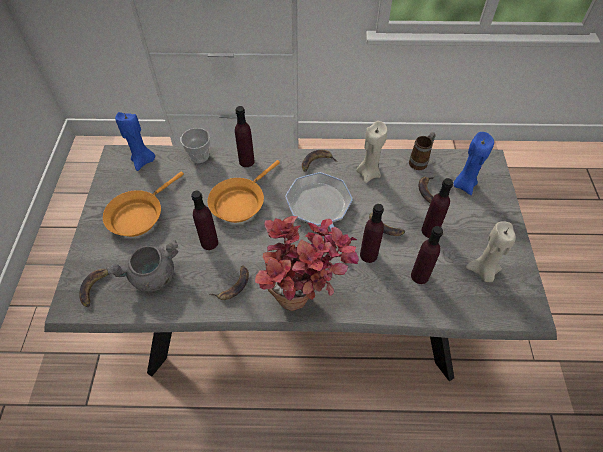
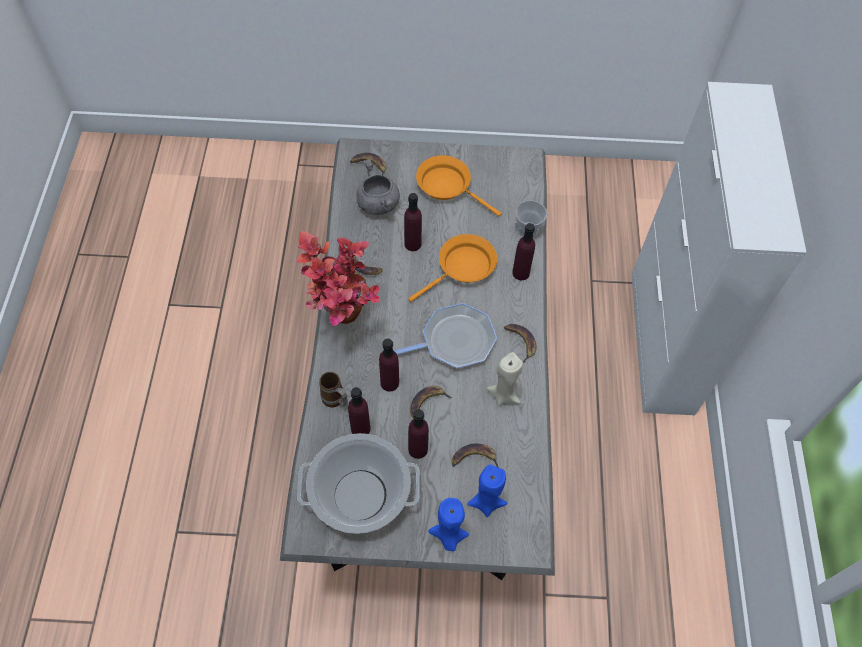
camera: 90 degrees right, 5 degrees up
blue candle [115,112,155,171] -> blue candle moved to [428,498,469,551]
orange frying pan [208,160,280,223] -> orange frying pan turned 105 degrees clockwise [408,234,497,302]
mug [409,132,435,170] -> mug moved to [319,372,348,407]
beige candle [466,221,516,282] -> cooking pot [297,433,420,534]

